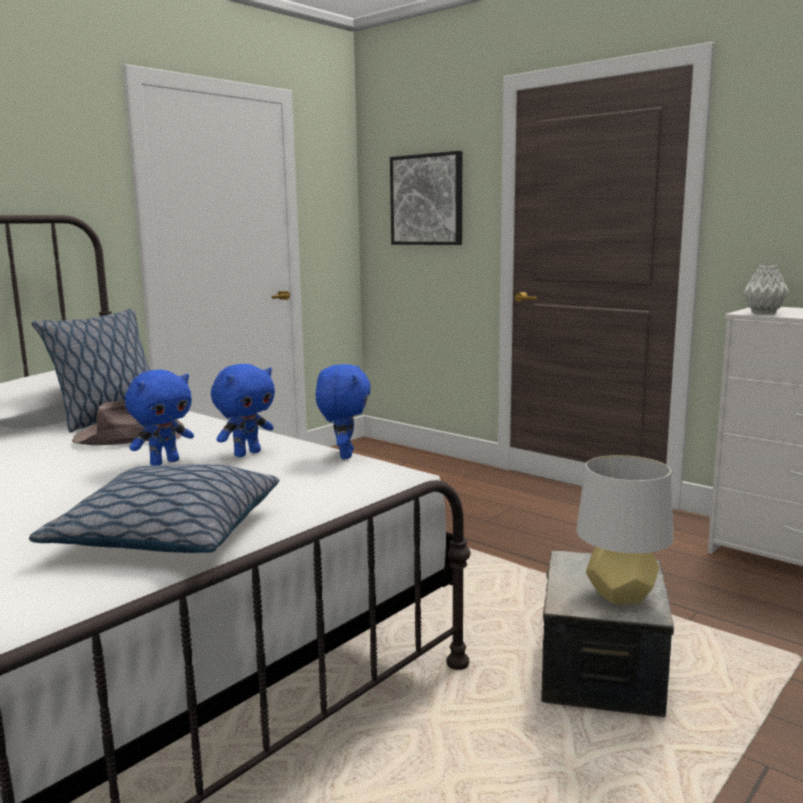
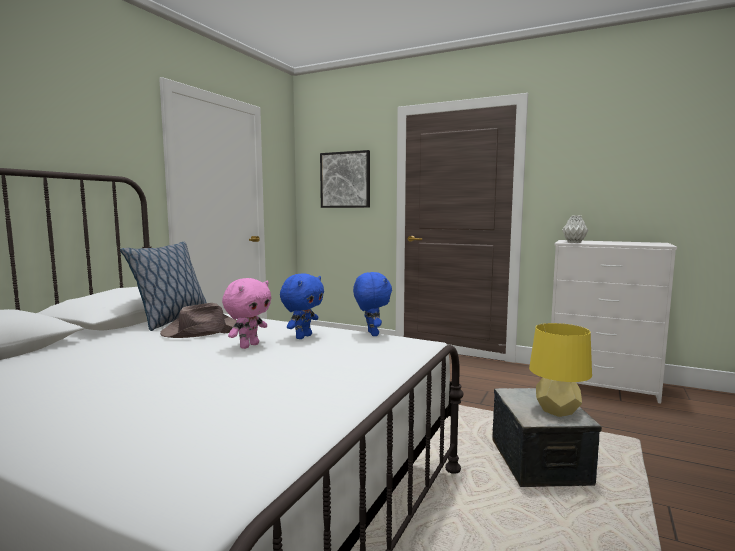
camera: 15 degrees left, 5 degrees down
pillow [29,464,279,553] -> none
blue plush toy [125,370,194,465] -> pink plush toy [222,278,271,349]
grey table lamp [576,455,674,605] -> yellow table lamp [529,323,592,417]

